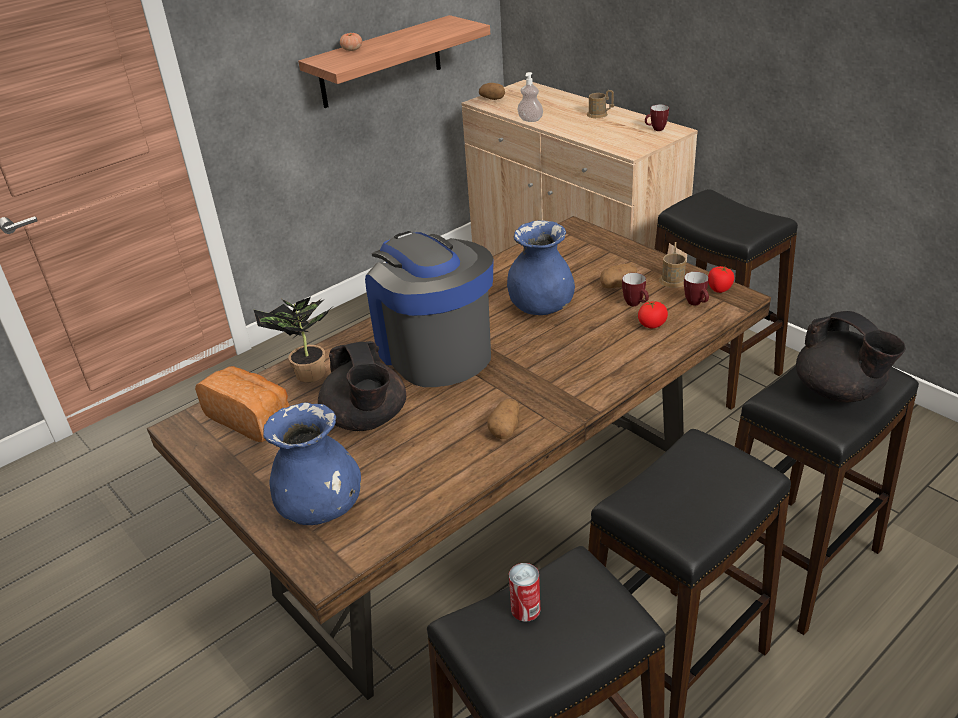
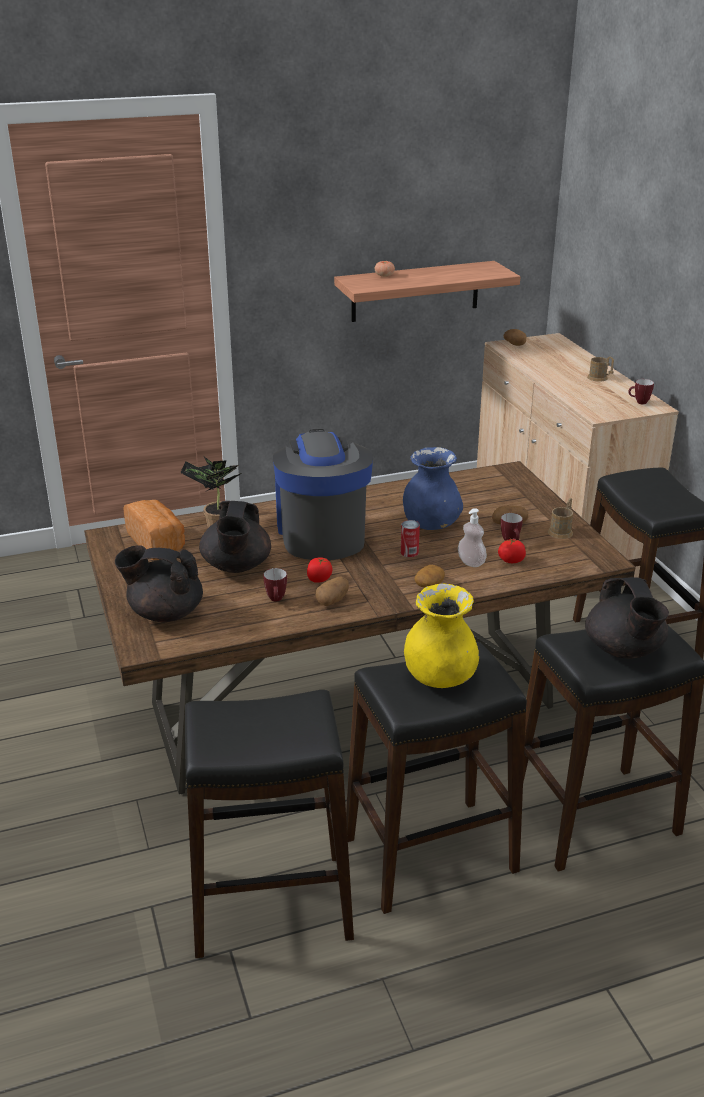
camera: 20 degrees right, 5 degrees down
blue vase [263,403,361,525] -> black teapot [115,545,203,622]
can [509,563,541,622] -> can moved to [401,520,420,557]
soap dispenser [517,72,543,122] -> soap dispenser moved to [458,508,487,567]
mug [684,272,709,306] -> mug moved to [263,568,287,602]
tomato [708,266,734,293] -> tomato moved to [307,557,332,583]
none -> yellow vase [404,583,479,688]
none -> potato [414,565,445,588]

